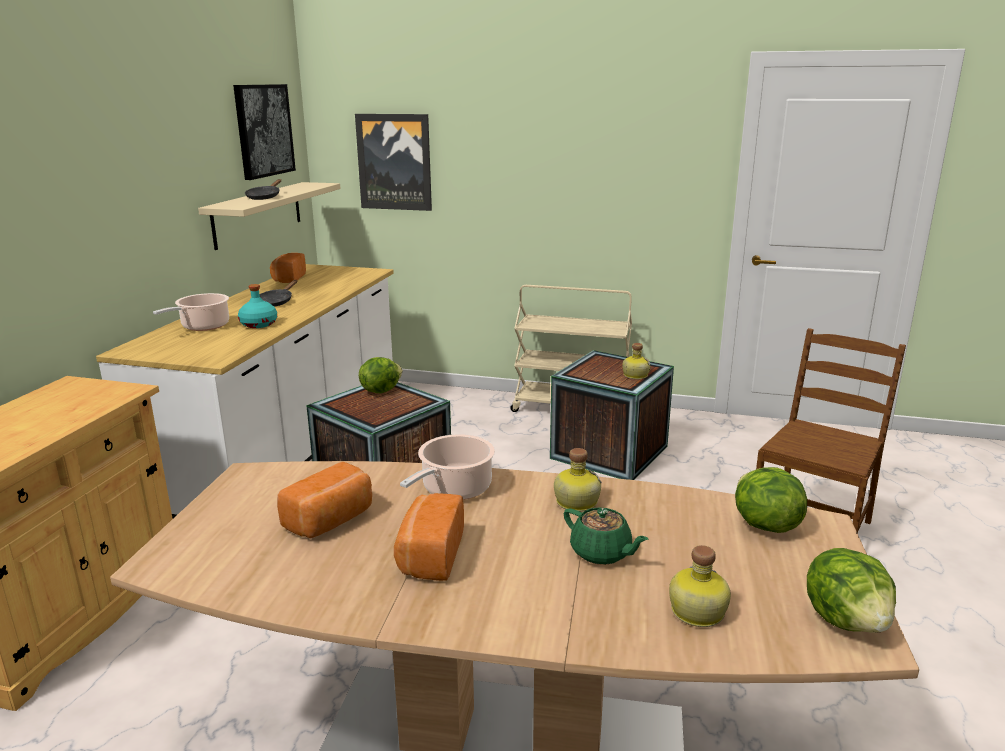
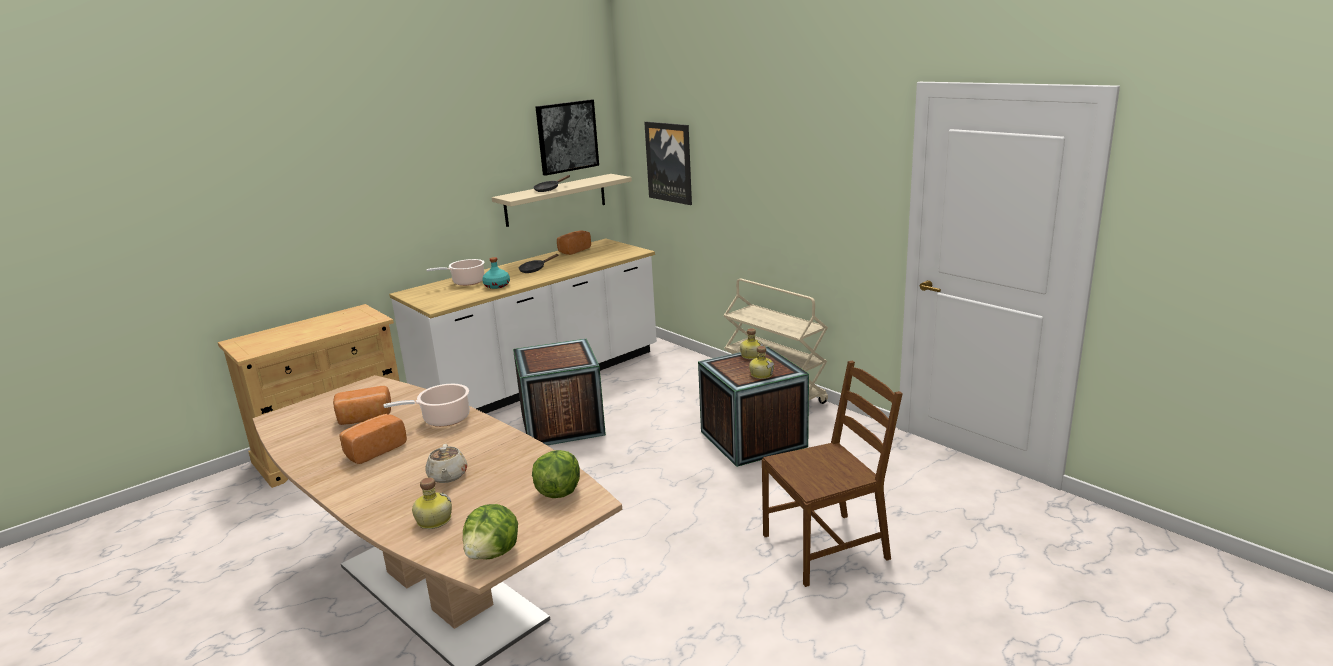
camera: 35 degrees right, 0 degrees up
lettuce [359,357,403,393] -> none
bottle [554,448,602,512] -> bottle moved to [740,328,763,359]
green teapot [564,507,649,565] -> beige teapot [425,444,468,483]

